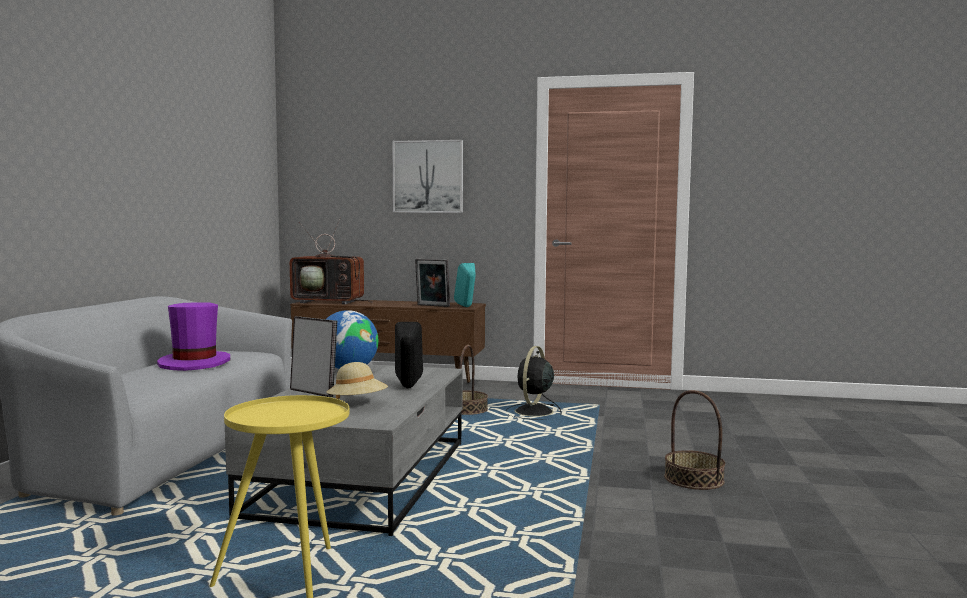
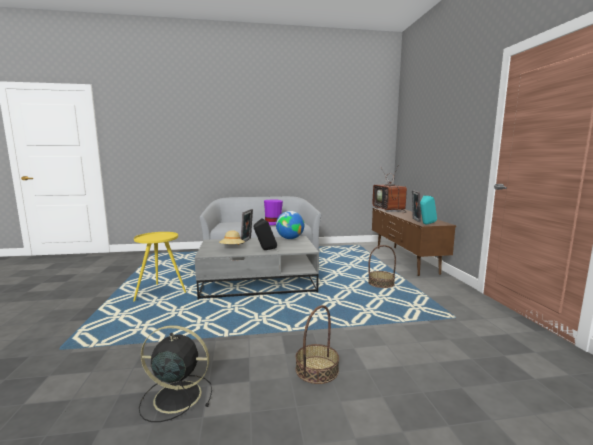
camera: 70 degrees right, 5 degrees up
picture [392,140,463,213] -> none
black fan [506,346,561,420] -> black fan moved to [139,325,212,422]

